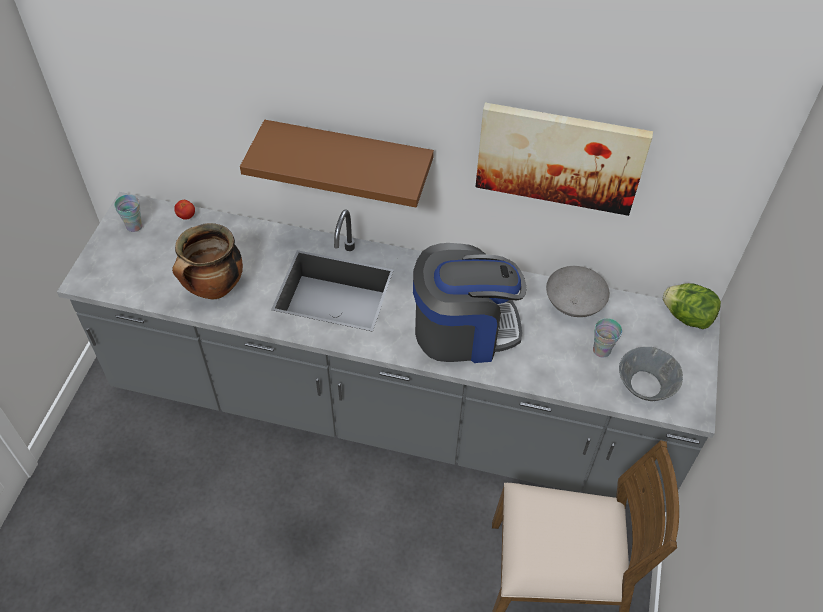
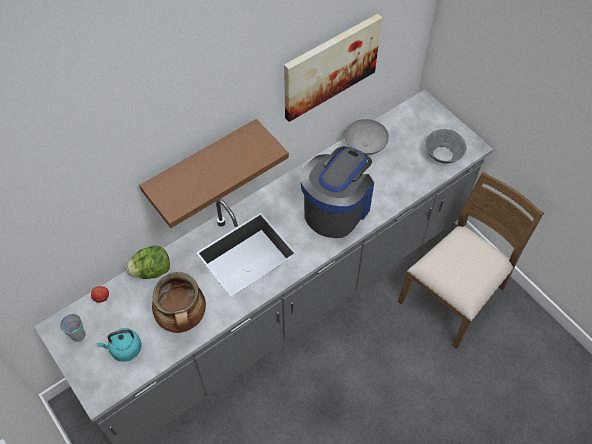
camera: 50 degrees left, 5 degrees up
cup [593,318,622,358] -> none
lettuce [663,283,721,329] -> lettuce moved to [126,246,170,279]
none -> turquoise kettle [97,328,141,362]

